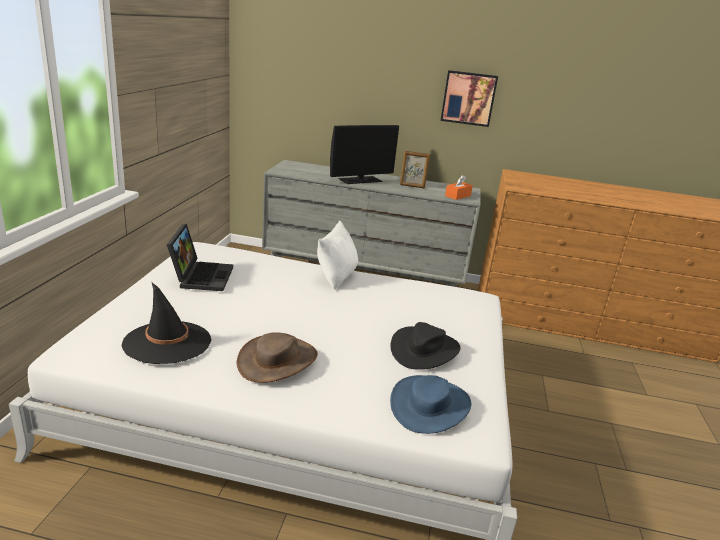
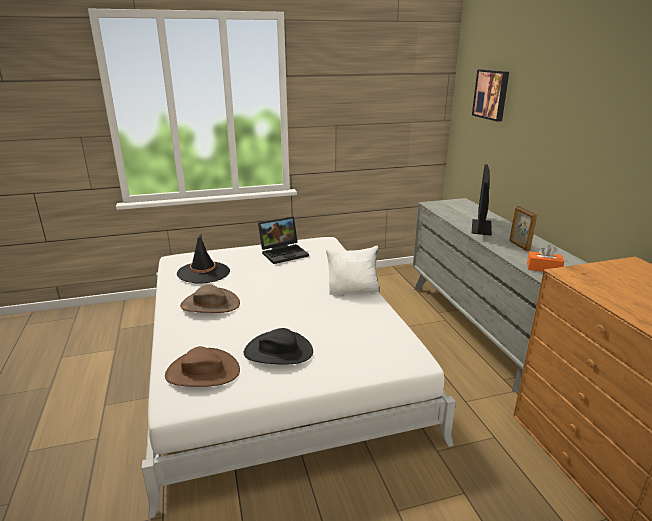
camera: 65 degrees right, 0 degrees up
monitor [330,125,399,184] -> monitor turned 75 degrees clockwise [471,164,492,236]
blue hat [390,375,471,434] -> brown hat [165,346,240,387]
picture [441,70,498,127] -> picture moved to [472,69,509,122]

